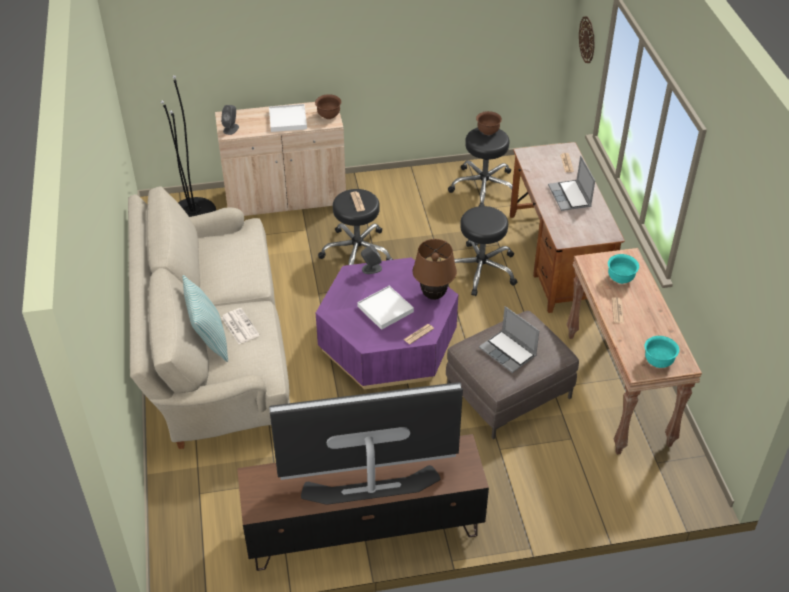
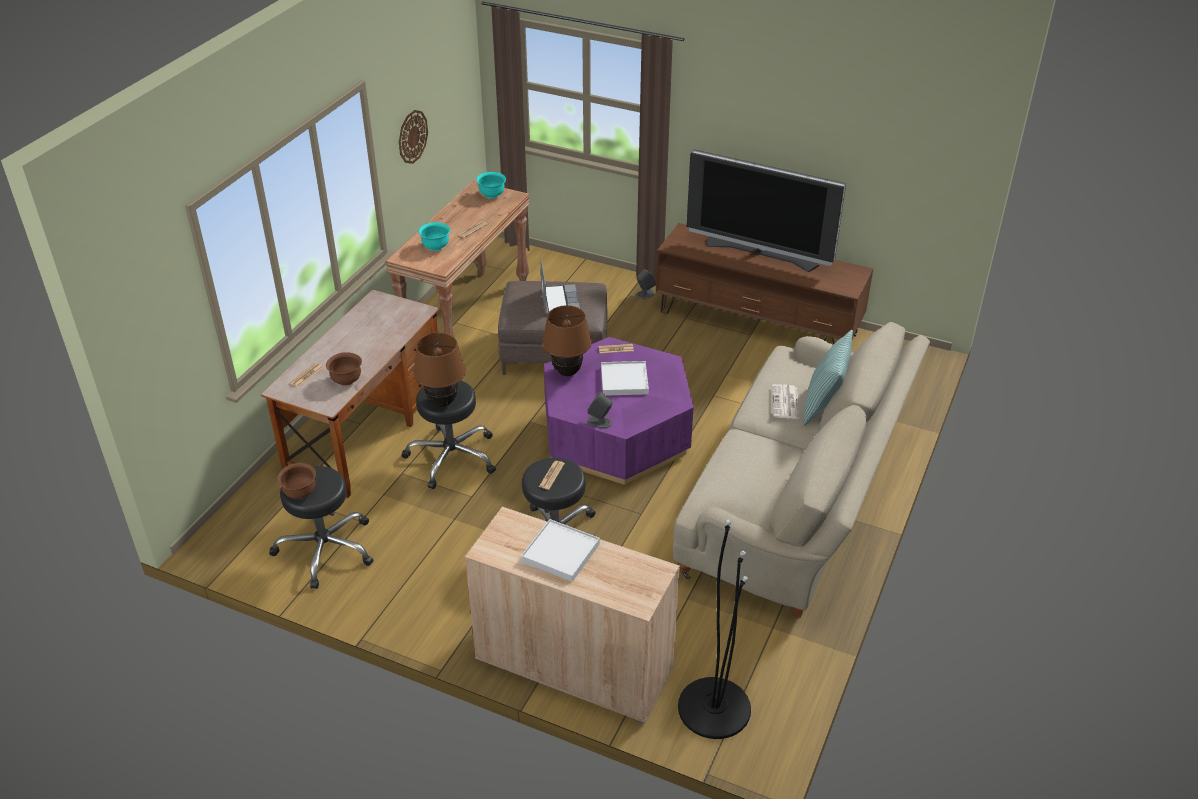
camera: 145 degrees left, 5 degrees down
grey speaker [221,105,239,135] -> grey speaker moved to [636,269,656,299]
brown bowl [315,94,341,119] -> brown bowl moved to [326,352,362,386]
laptop [548,155,595,211] -> none
wall clock [579,17,595,63] -> wall clock moved to [399,110,428,164]
none -> brown table lamp [413,332,466,407]

